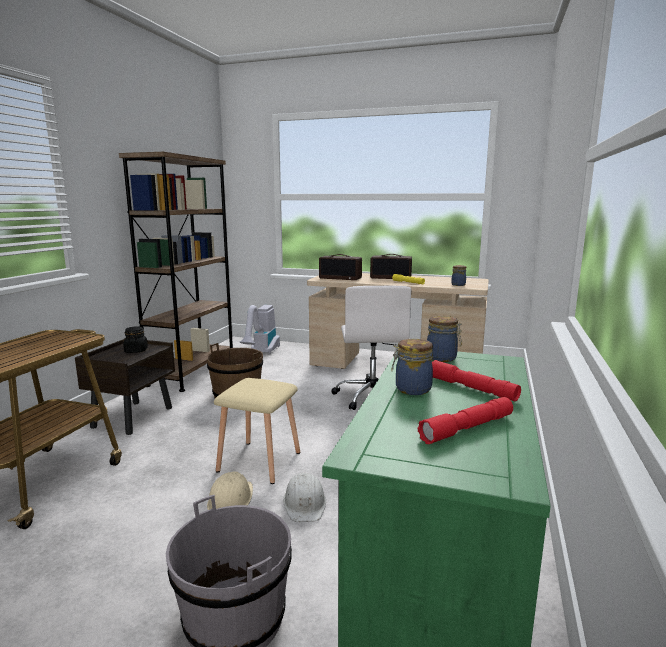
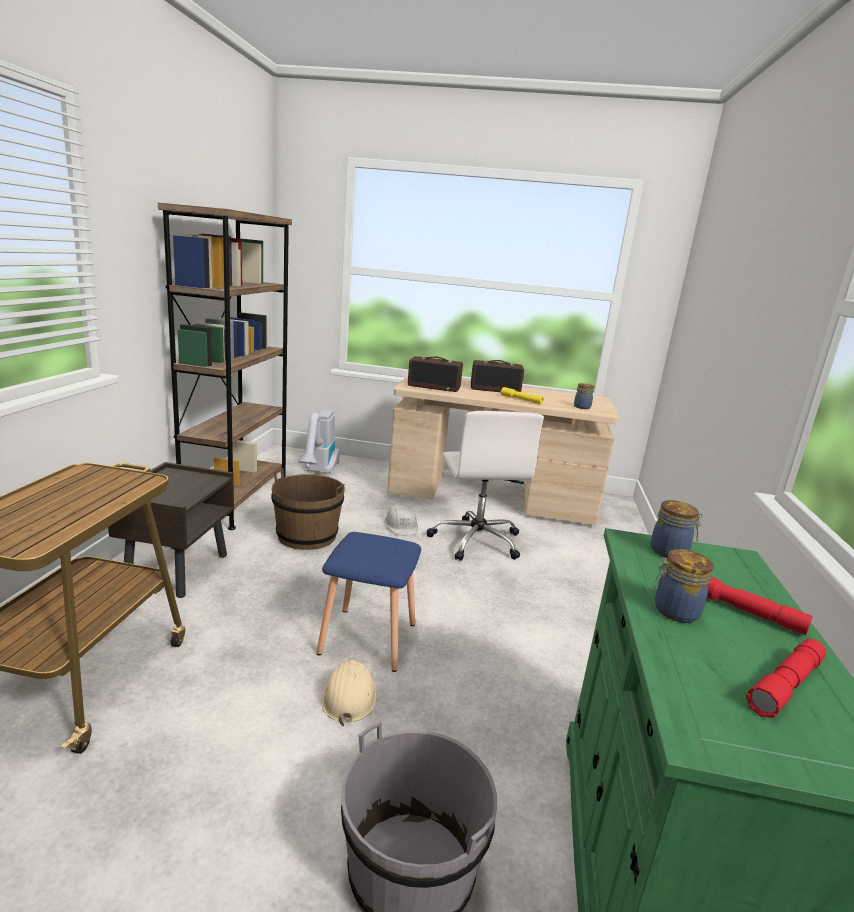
camera: 10 degrees left, 5 degrees up
black jar [123,326,148,353] -> none
beige stool [214,378,300,484] -> blue stool [316,532,421,672]
white hard hat [283,472,326,522] -> white hard hat moved to [384,503,418,535]

